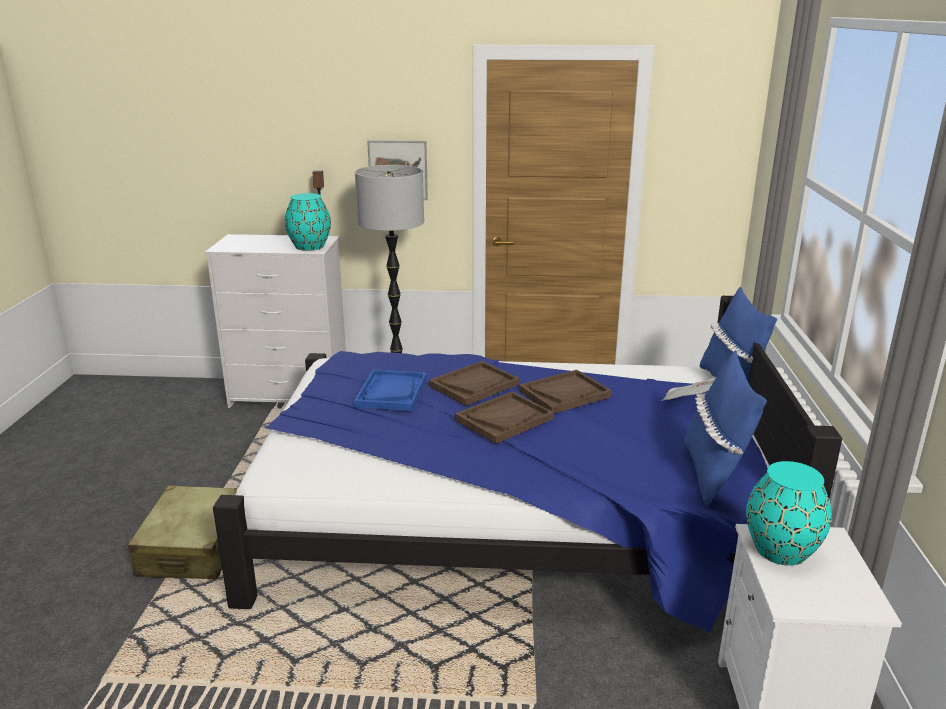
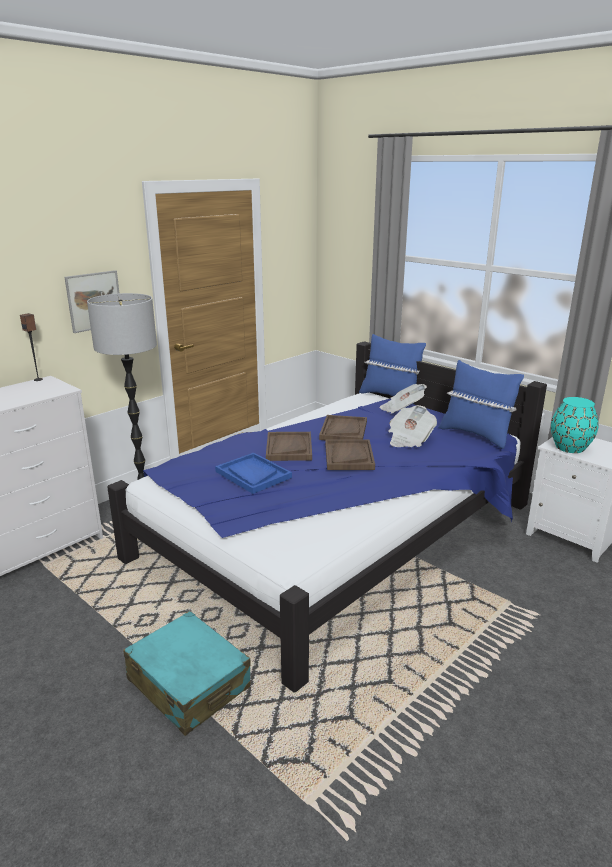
camera: 50 degrees left, 0 degrees up
beige suitcase [128,486,238,580] -> turquoise suitcase [123,611,251,736]
turquoise vase [285,193,331,251] -> none
none -> newspaper [389,405,437,447]

